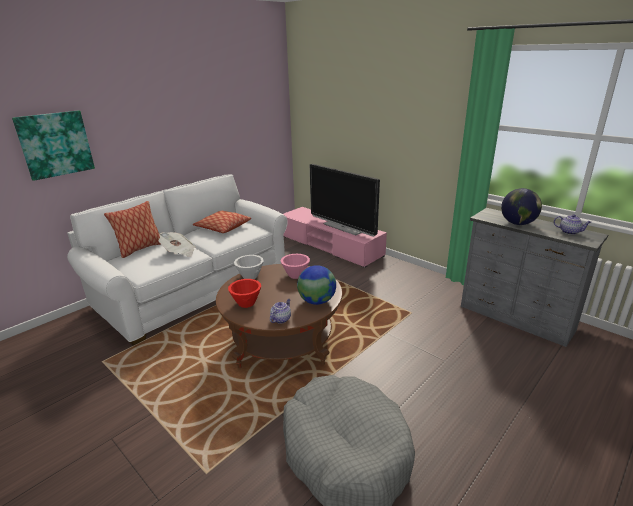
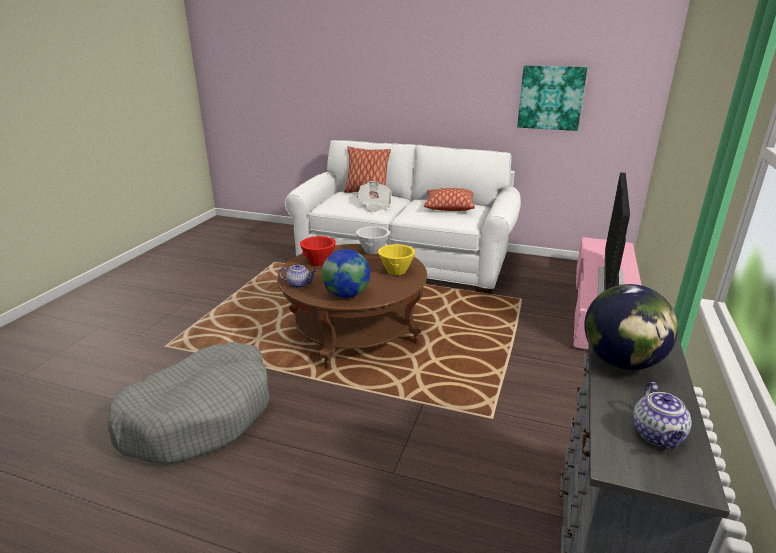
camera: 65 degrees right, 0 degrees up
picture [12,110,95,181] -> picture moved to [517,65,587,131]
pink bowl [281,254,310,279] -> yellow bowl [378,244,415,275]

